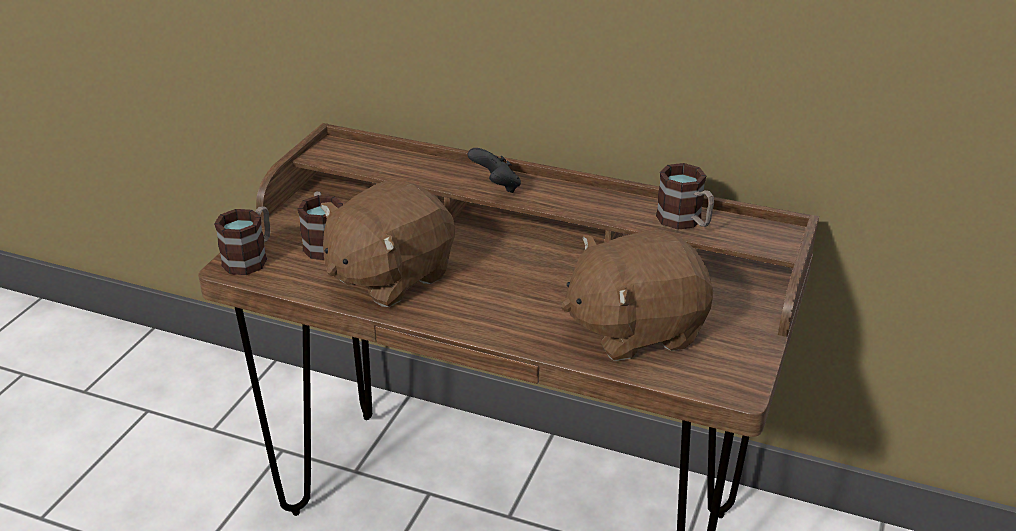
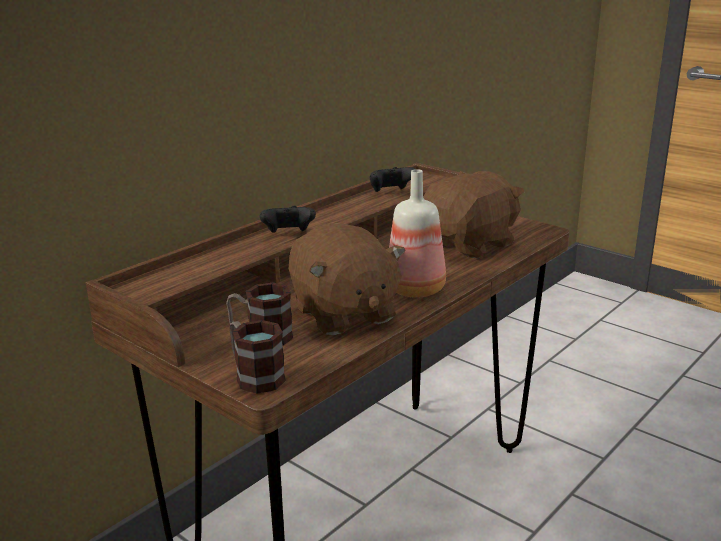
camera: 70 degrees left, 10 degrees down
brown plush toy [561,230,713,361] -> brown plush toy turned 135 degrees counterclockwise [423,171,524,259]
mug [656,163,714,230] -> black game controller [370,167,415,192]
none -> bottle [389,169,446,298]

